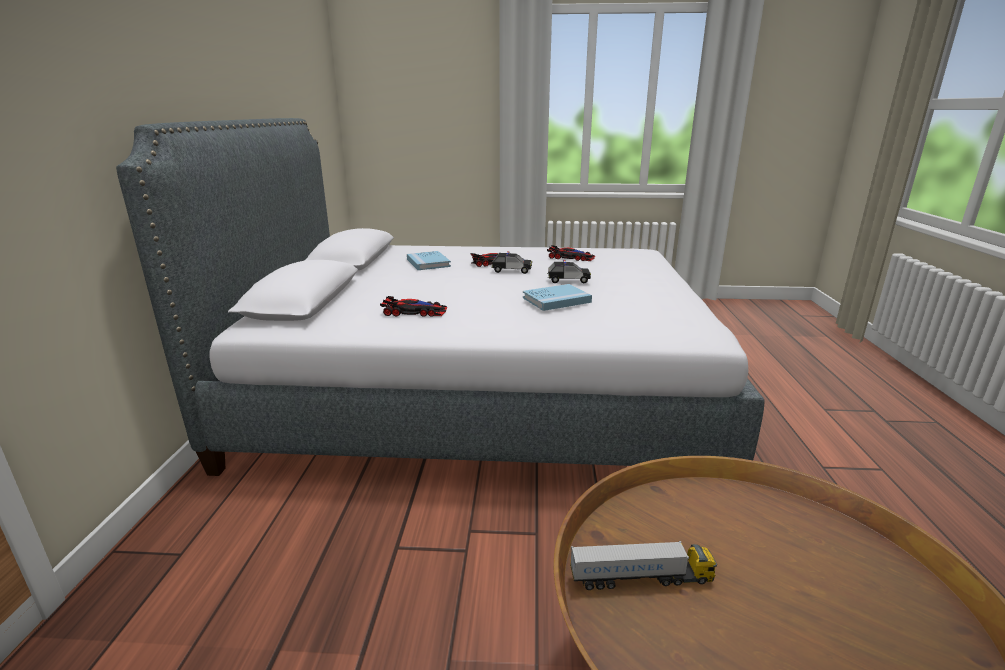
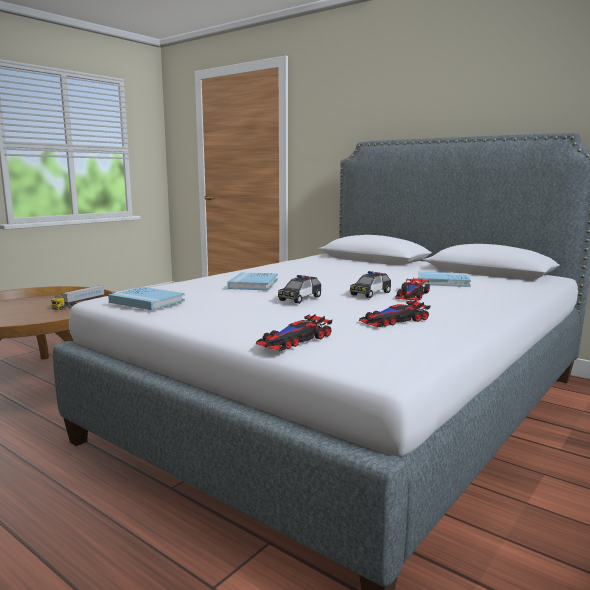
camera: 125 degrees right, 10 degrees down
toy car [380,296,447,317] -> toy car moved to [256,314,332,351]
none -> blue book [108,287,185,310]

